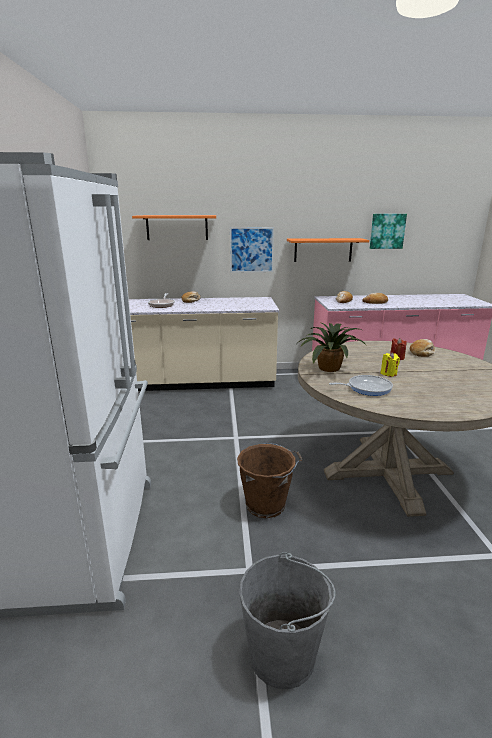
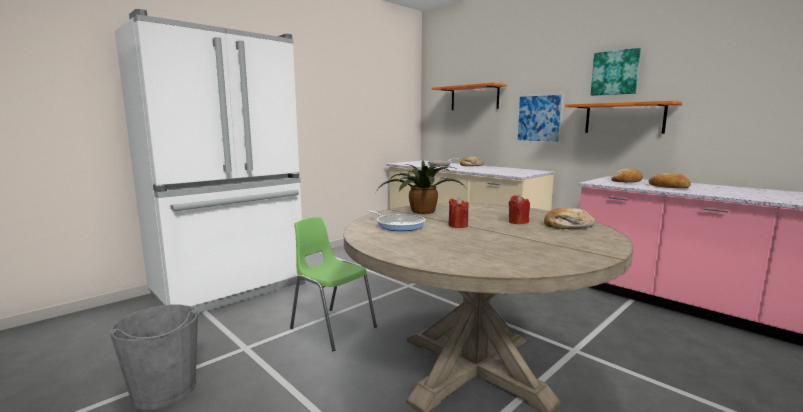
camera: 50 degrees right, 10 degrees down
brown bucket [237,442,303,518] -> green chair [290,217,377,351]
picture [370,214,407,249] -> picture moved to [591,48,641,96]
yellow candle [380,352,400,377] -> red candle [448,197,469,228]

